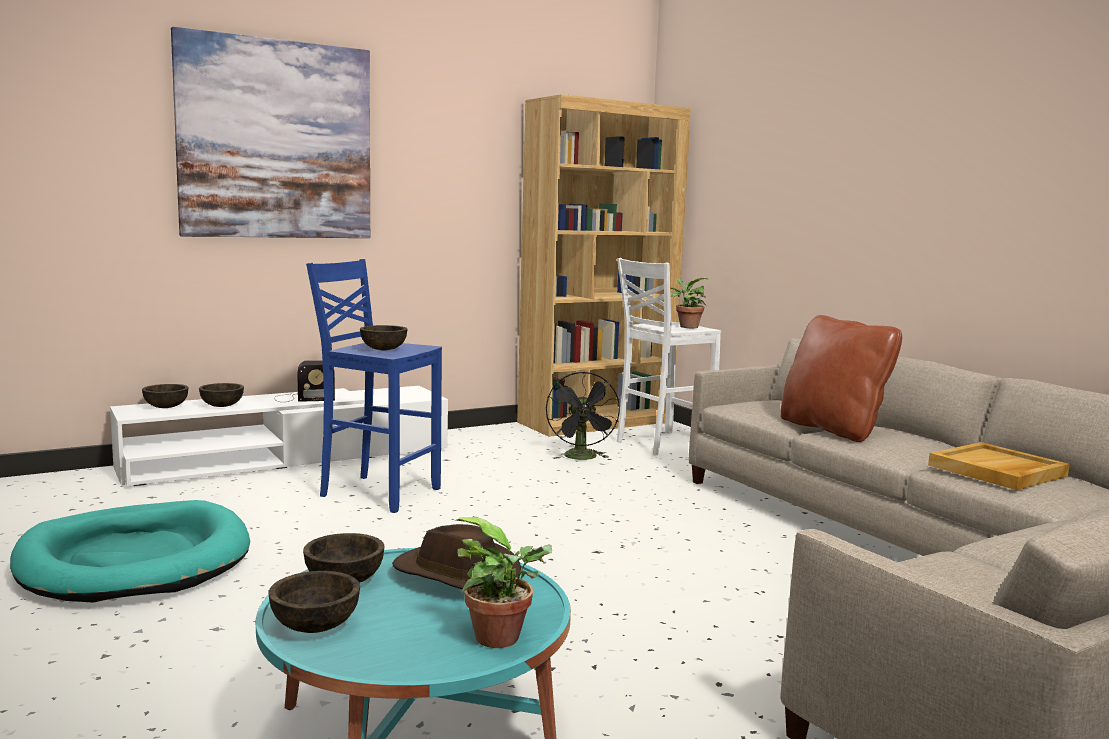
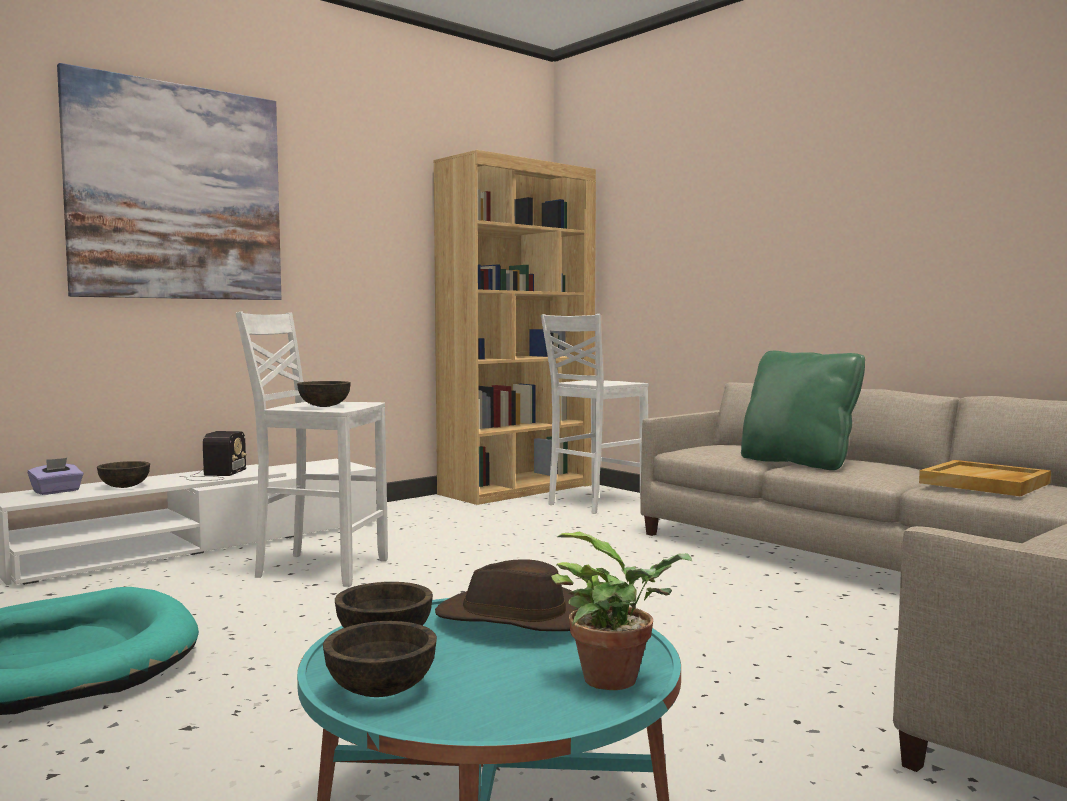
camera: 10 degrees left, 5 degrees down
brown bowl [142,384,188,408] -> purple tissue box [28,458,83,495]
radio [274,360,335,402] -> radio turned 60 degrees counterclockwise [179,431,247,481]
blue stool [306,259,442,513] -> white stool [236,312,388,587]
black fan [546,372,620,460] -> none
potted plant [670,277,709,328] -> none
brown pillow [781,315,902,442] -> green pillow [741,351,865,470]

